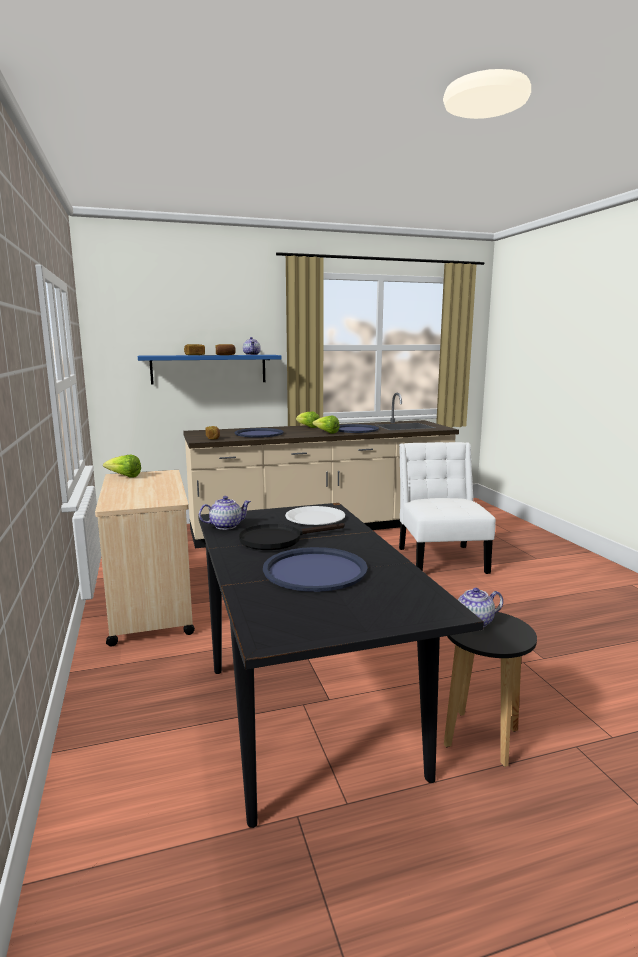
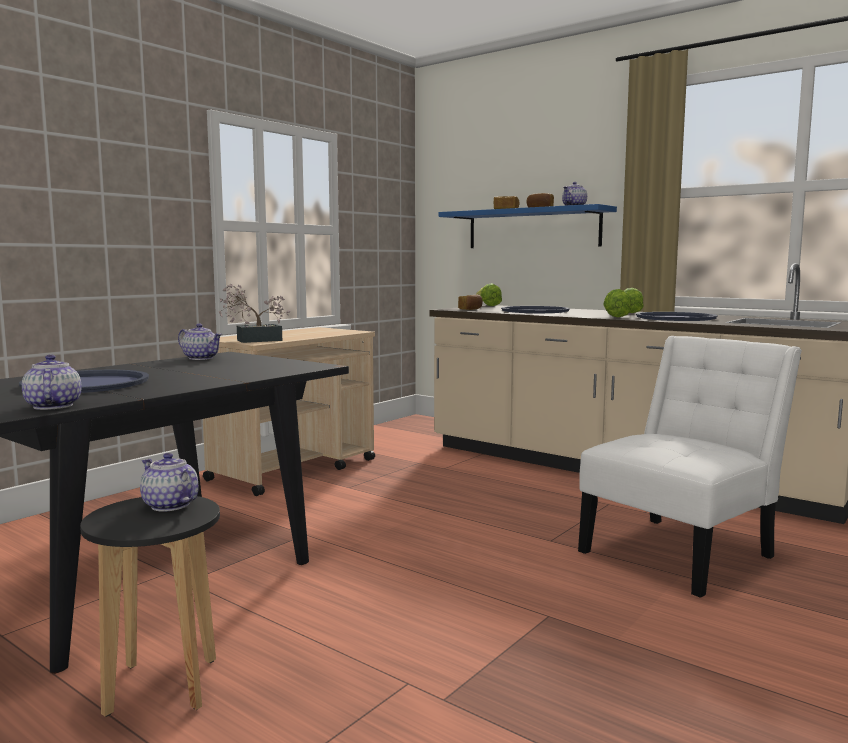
camera: 55 degrees right, 5 degrees down
lettuce [103,454,141,478] -> lettuce moved to [476,283,502,306]
black frying pan [239,523,345,550] -> none
white plate [285,506,345,525] -> none
none -> teapot [22,355,82,410]
none -> potted plant [219,284,290,343]

